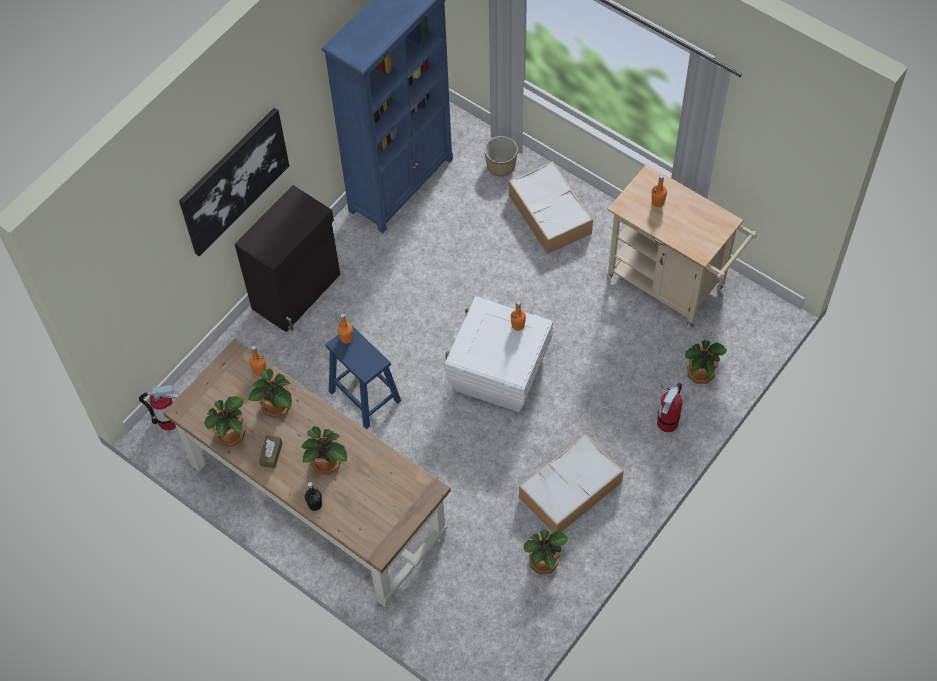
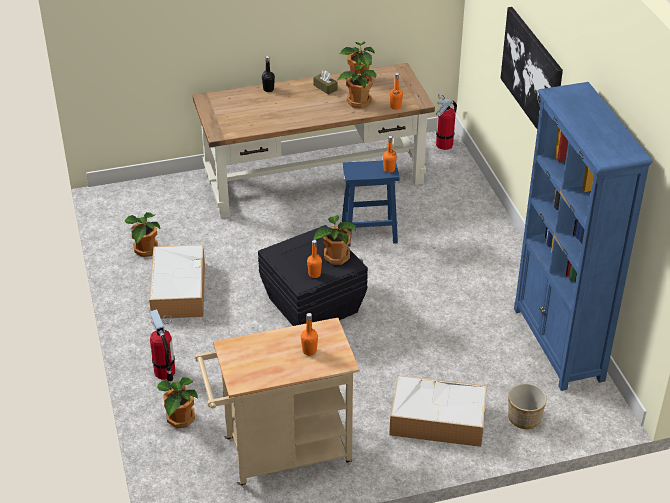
camera: 125 degrees right, 20 degrees down
black cabinet [235,185,340,332] -> none
potted plant [301,426,347,475] -> potted plant moved to [313,215,356,265]
white storage box [445,296,553,412] -> black storage box [258,225,368,326]

